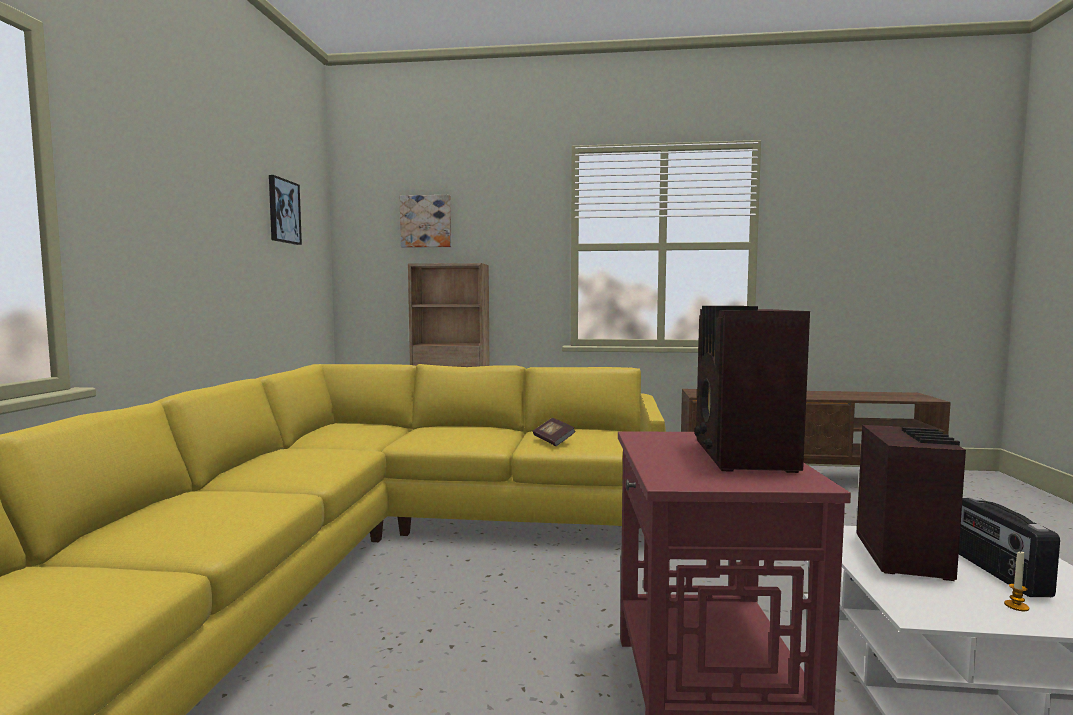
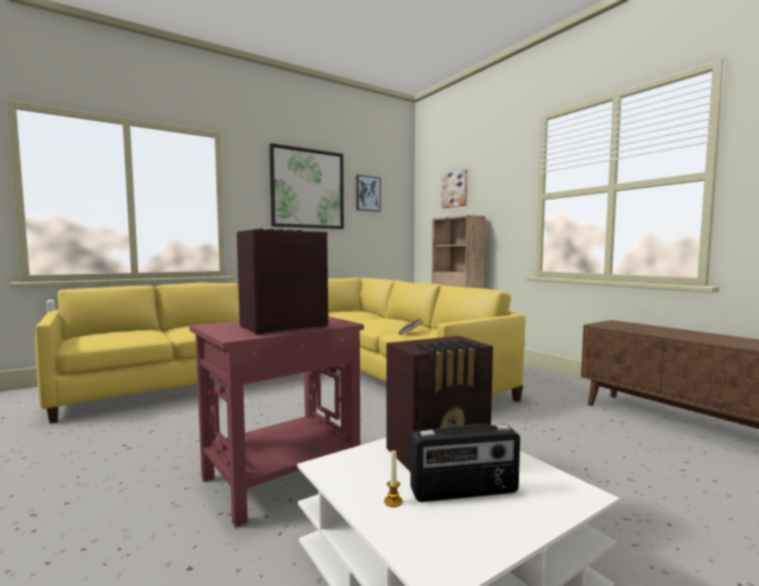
camera: 50 degrees right, 0 degrees up
radio [959,497,1060,597] -> radio turned 150 degrees counterclockwise [410,424,520,502]
none -> picture [269,143,344,229]

